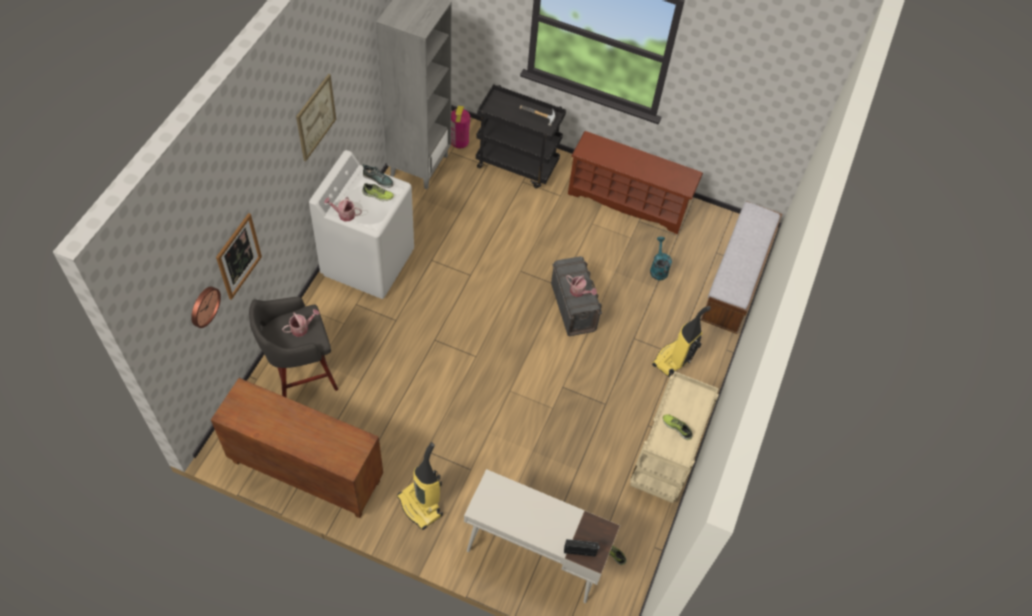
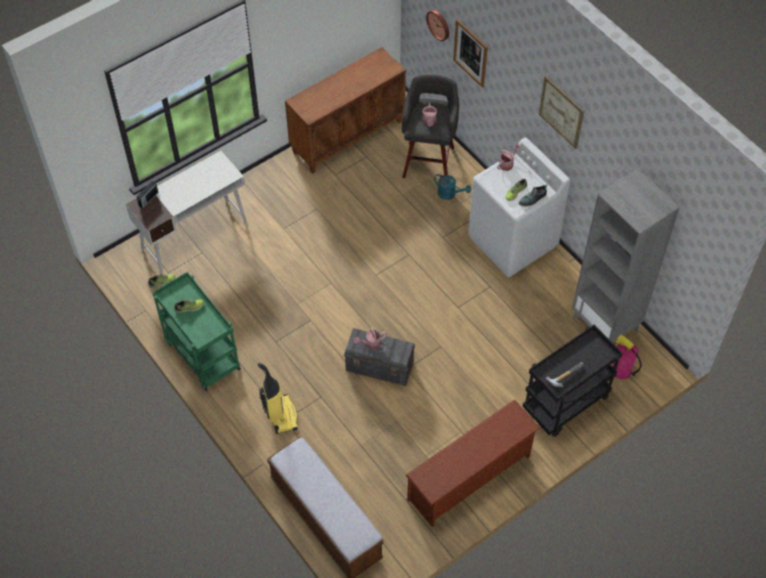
camera: 125 degrees right, 0 degrees up
vacuum cleaner [397,442,443,530] -> none
beige cart [630,371,719,503] -> green cart [152,272,241,391]
turquoise watering can [650,237,672,280] -> turquoise watering can moved to [434,174,471,200]

